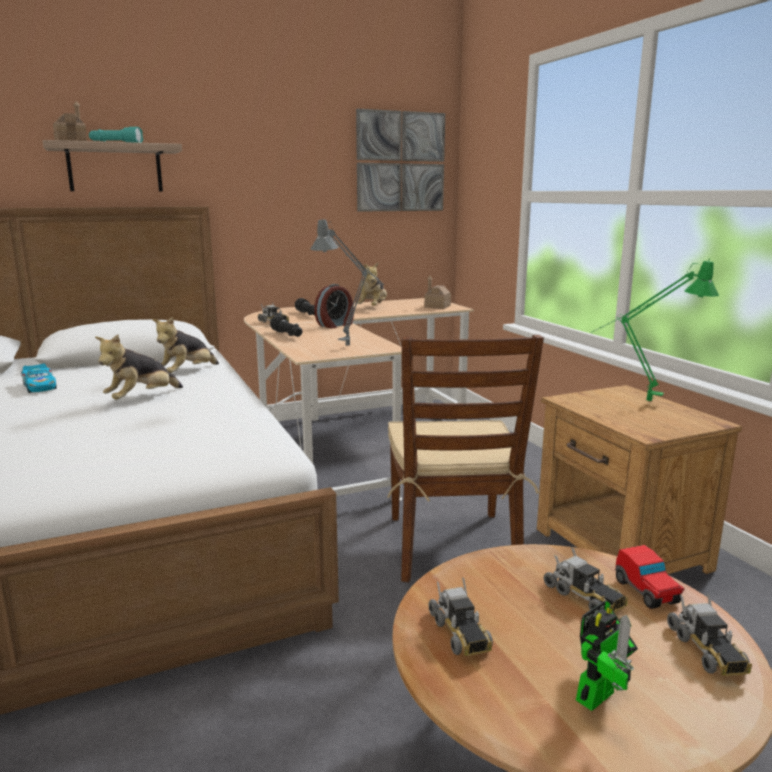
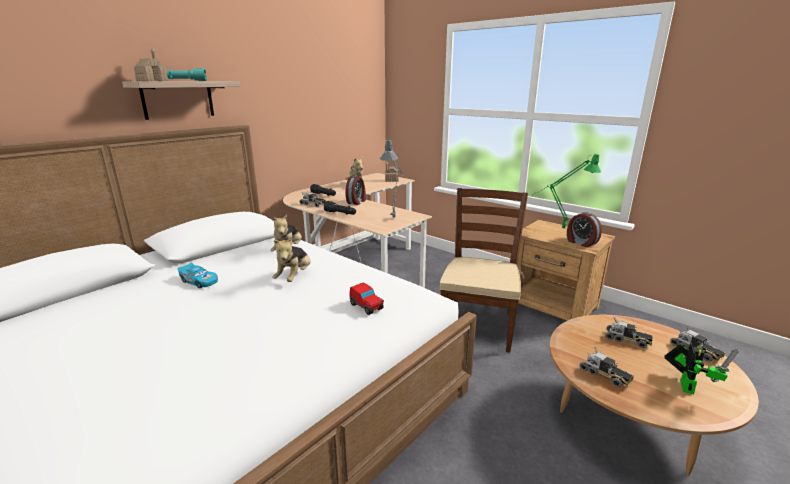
camera: 25 degrees left, 5 degrees up
picture [356,109,445,212] -> none
brown chair [387,335,544,583] -> brown chair turned 135 degrees counterclockwise [440,188,528,352]
toy car [615,545,684,609] -> toy car moved to [349,283,384,315]
none -> alarm clock [567,212,602,247]

